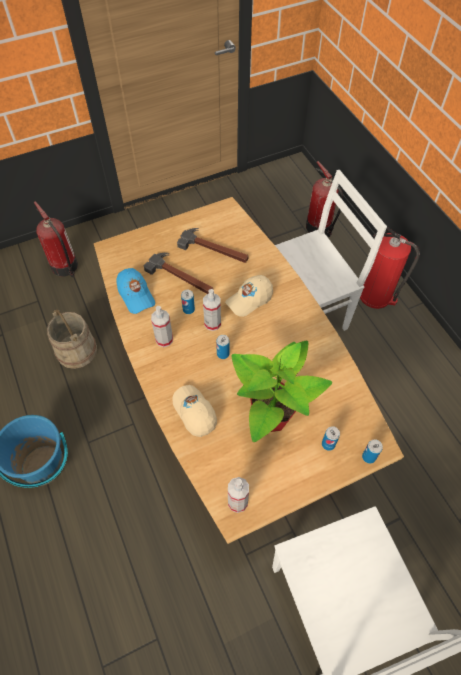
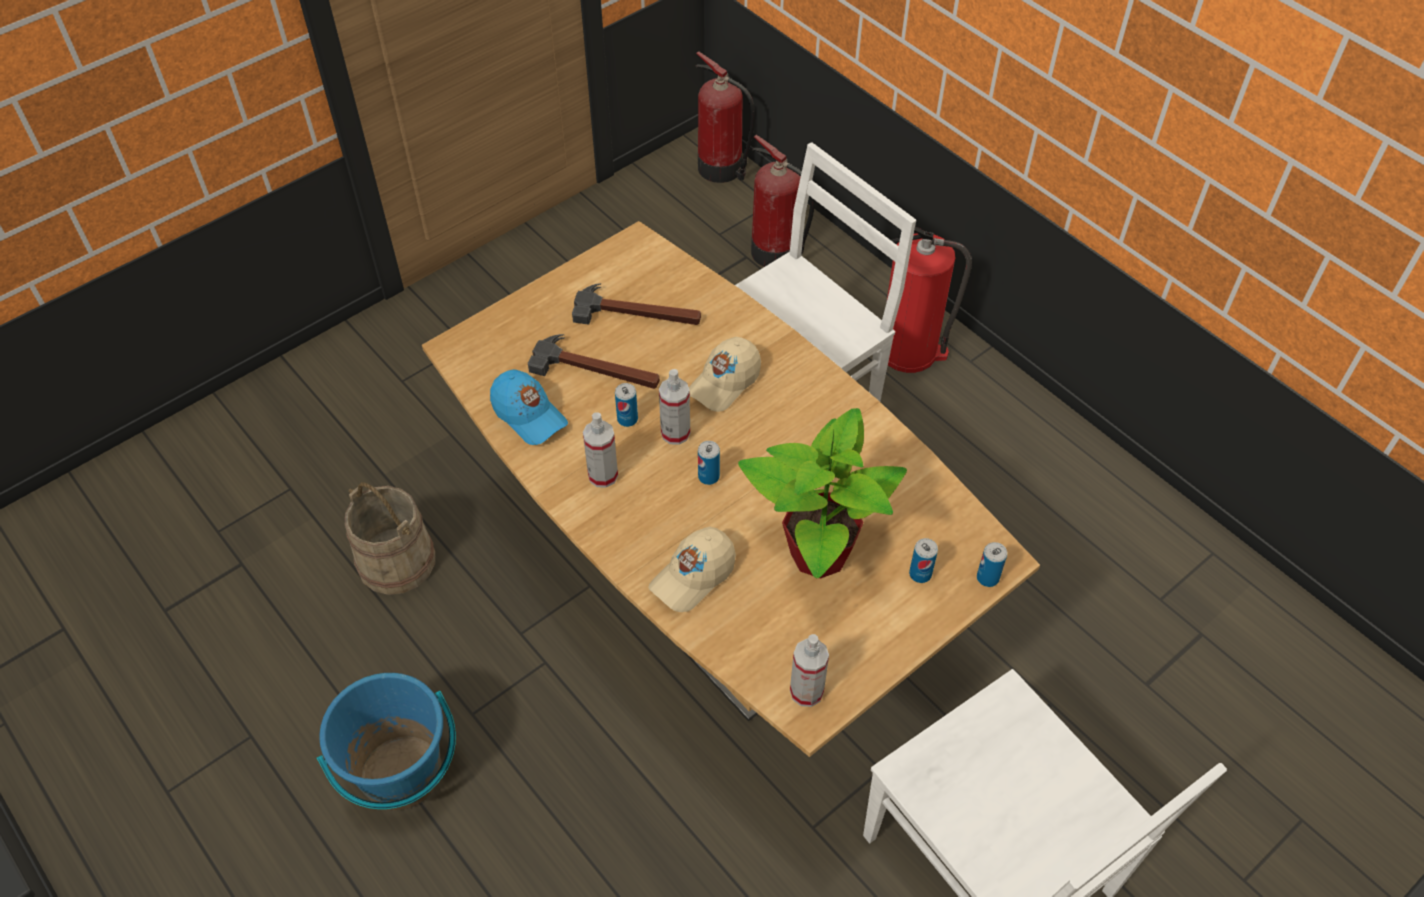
camera: 15 degrees left, 5 degrees down
fire extinguisher [34,201,78,277] -> fire extinguisher moved to [695,51,755,183]
beige cap [172,385,217,437] -> beige cap turned 90 degrees counterclockwise [648,527,736,612]

